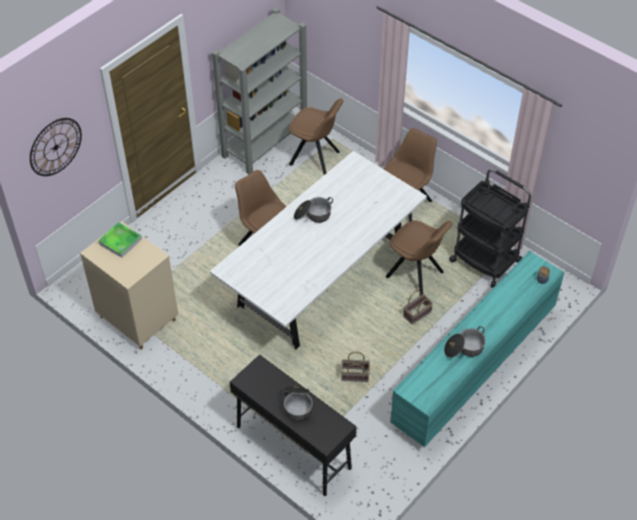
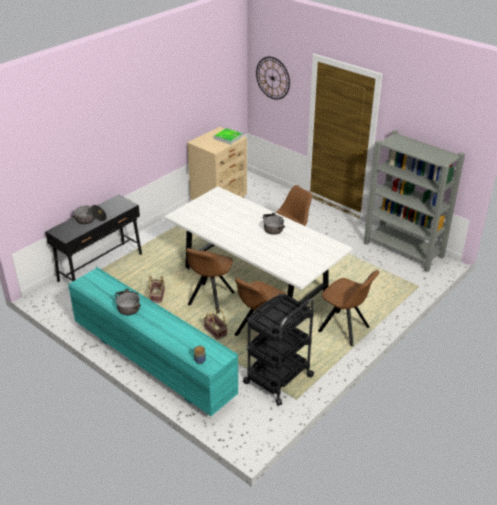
camera: 90 degrees right, 15 degrees down
brown chair [289,98,343,175] -> brown chair moved to [186,248,235,314]

